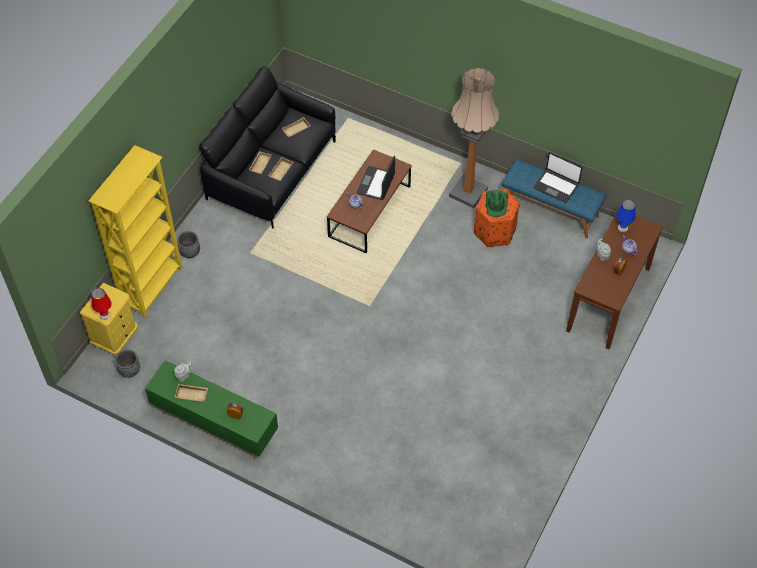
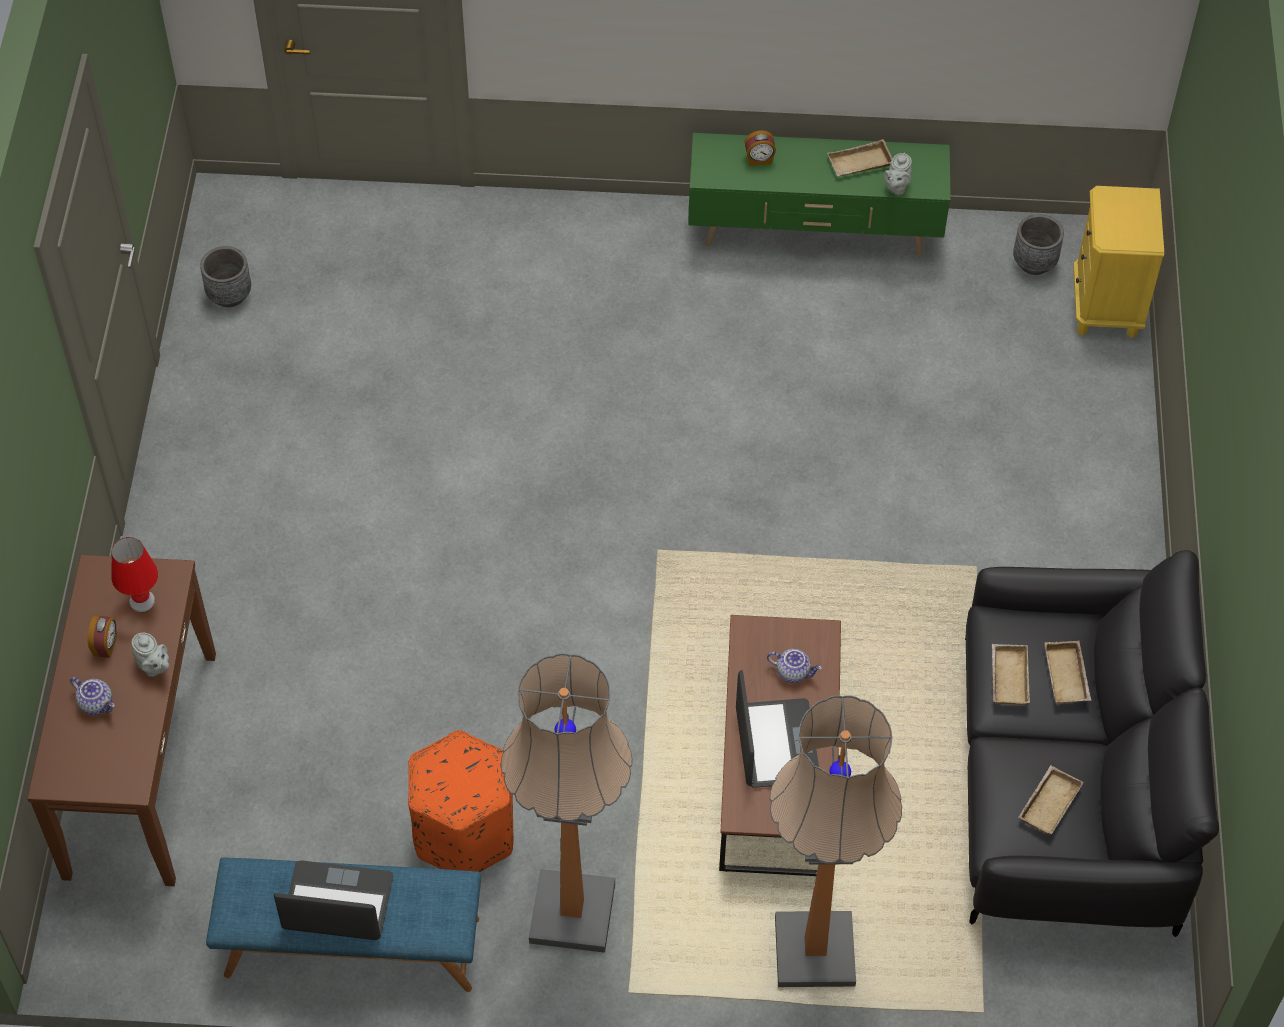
camera: 155 degrees right, 0 degrees up
yellow bookcase [88,145,183,318] -> none
red table lamp [92,288,112,320] -> red table lamp moved to [112,537,158,612]
grey planter [177,231,200,258] -> grey planter moved to [200,246,251,307]
green hat [486,190,508,217] -> none
blue table lamp [616,200,635,232] -> none
none -> floor lamp [769,695,902,987]

